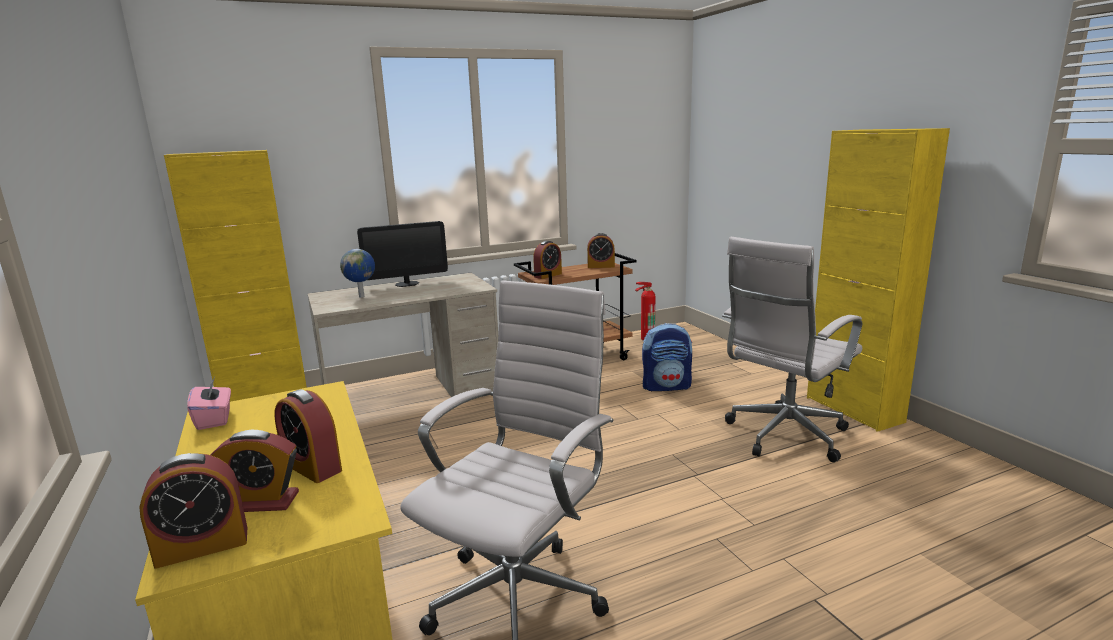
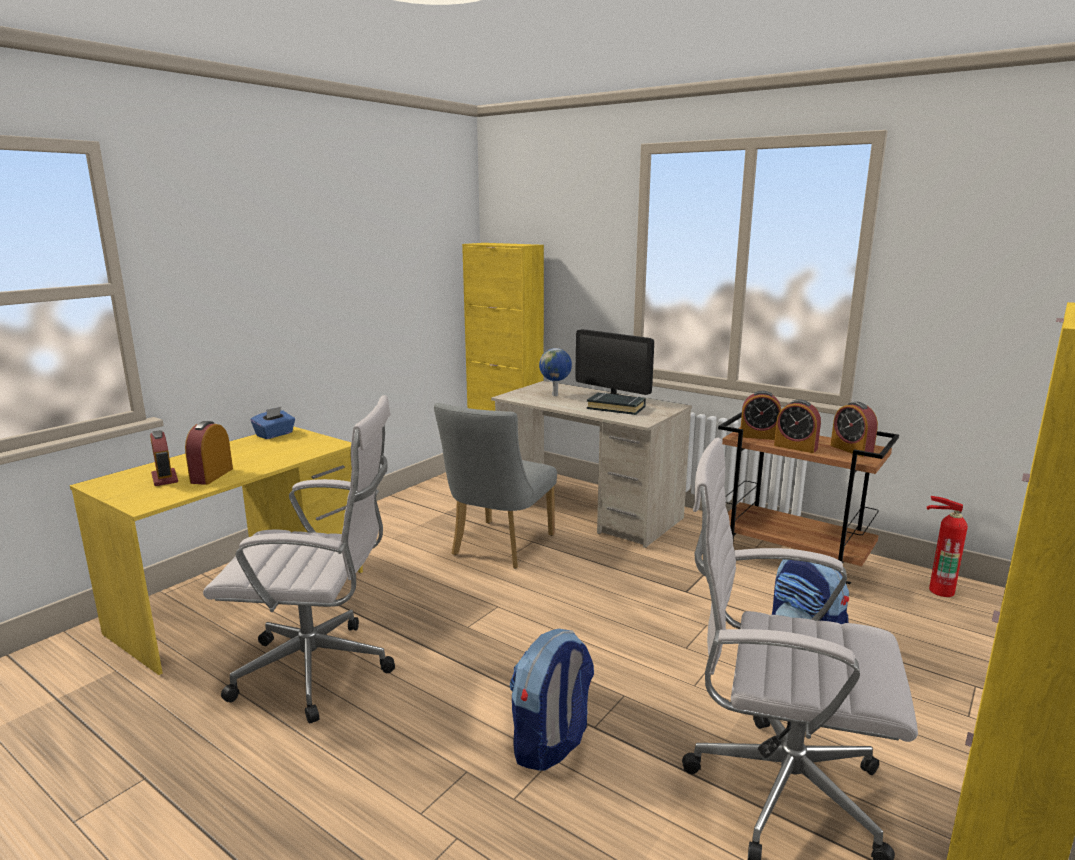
camera: 60 degrees right, 0 degrees up
alarm clock [139,453,247,569] -> alarm clock moved to [774,399,821,453]
pink tissue box [187,377,231,430] -> blue tissue box [251,407,295,439]
none -> grey chair [434,403,557,569]
none -> backpack [509,629,594,771]
none -> black book [587,393,646,415]

